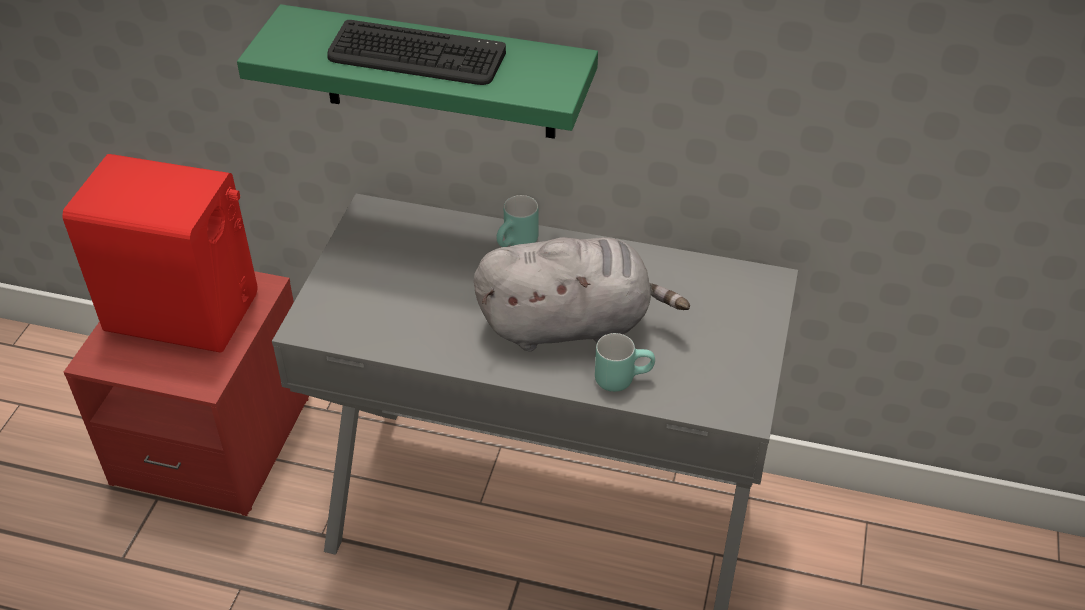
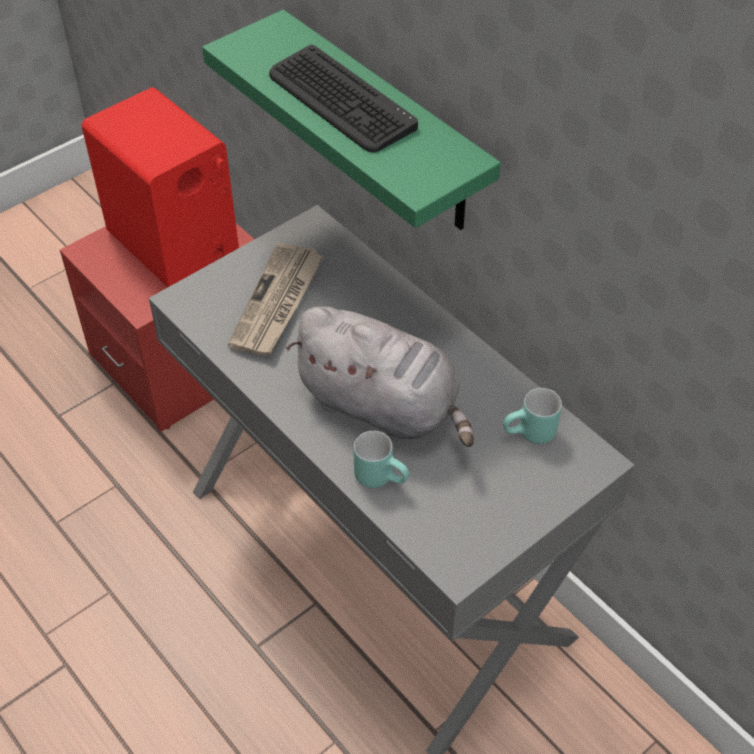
camera: 35 degrees right, 5 degrees up
turquoise mug [496,195,538,247] -> turquoise mug moved to [503,388,562,444]
none -> newspaper [228,243,324,356]

